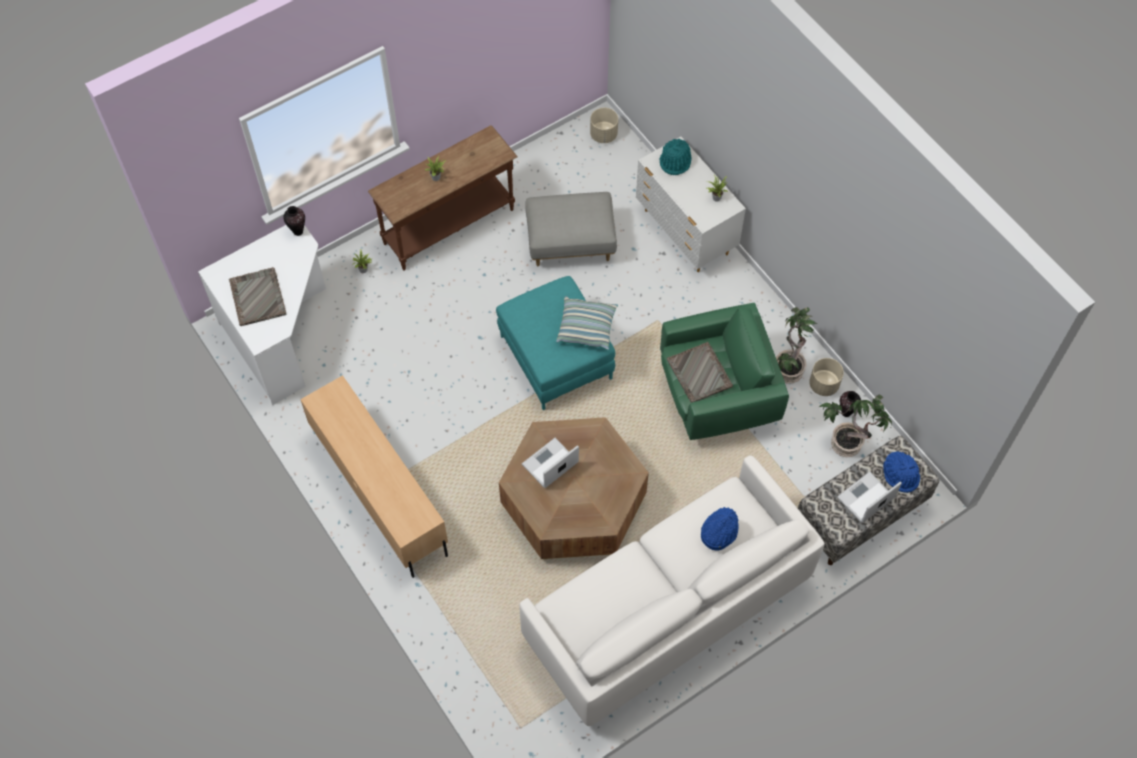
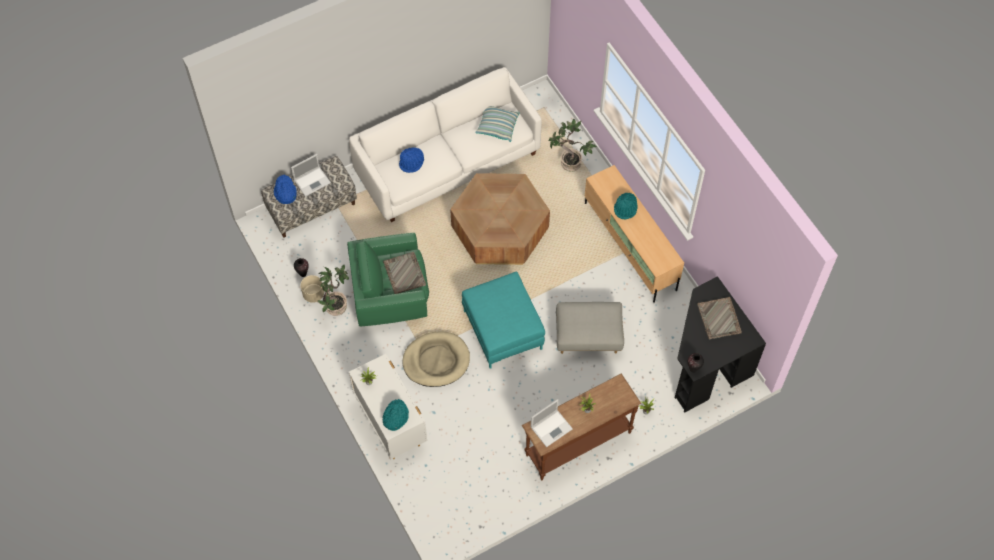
camera: 175 degrees left, 0 degrees up
white desk [198,225,326,405] -> black desk [675,276,766,412]
laptop [522,438,579,488] -> laptop moved to [531,399,573,447]
grey ottoman [525,192,617,266] -> grey ottoman moved to [556,302,624,354]
pillow [556,296,618,350] -> pillow moved to [475,106,519,142]
beige planter [590,108,618,143] -> none
potted plant [818,394,892,457] -> potted plant moved to [549,118,597,172]
none -> beige dog bed [402,331,470,387]
none -> turquoise hat [614,193,638,220]

